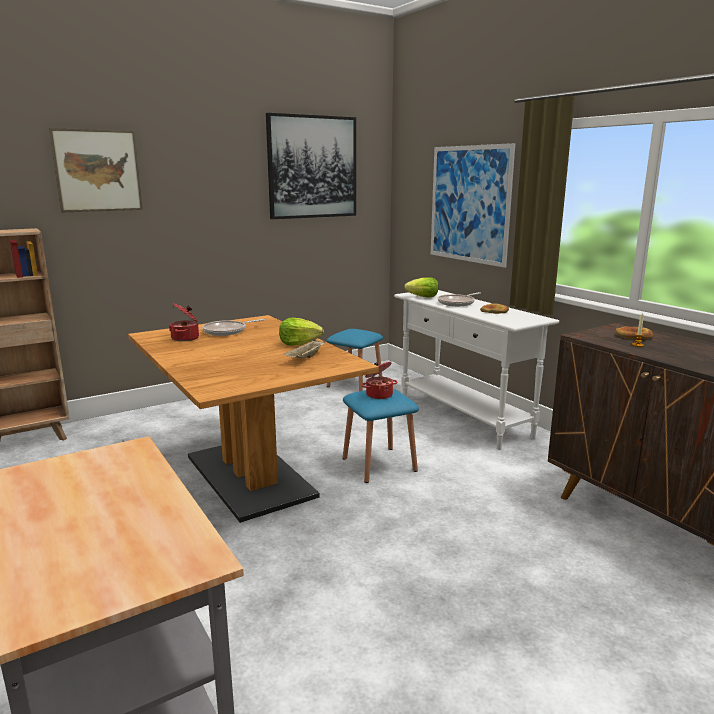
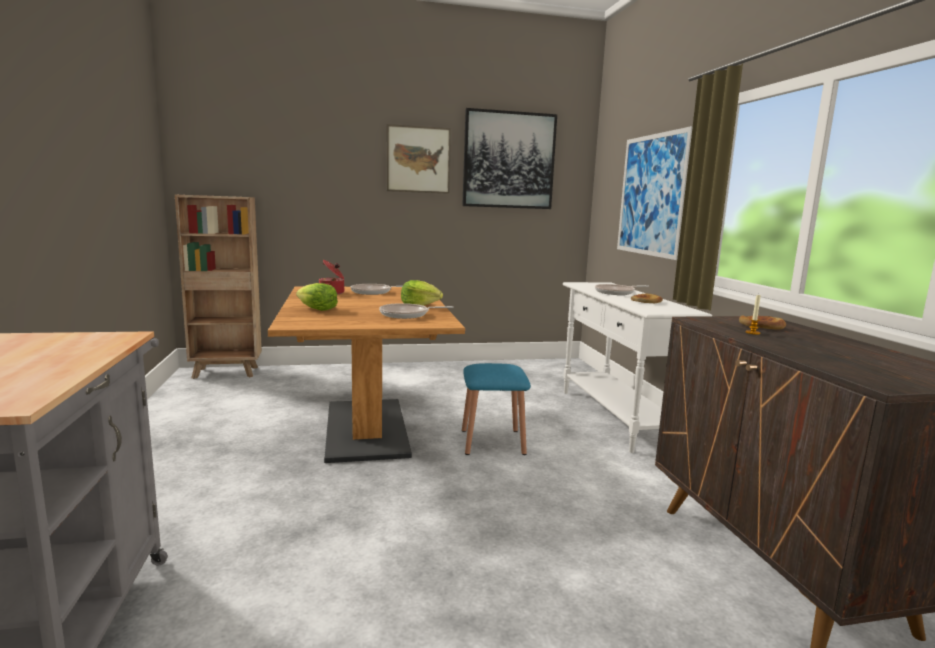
camera: 20 degrees right, 5 degrees down
picture [49,128,143,213] -> picture moved to [386,124,451,194]
beige tray [284,339,325,358] -> frying pan [379,303,454,319]
blue stool [327,329,383,391] -> none
cooking pot [361,362,398,399] -> none
lettuce [404,277,439,298] -> lettuce moved to [296,283,338,311]

